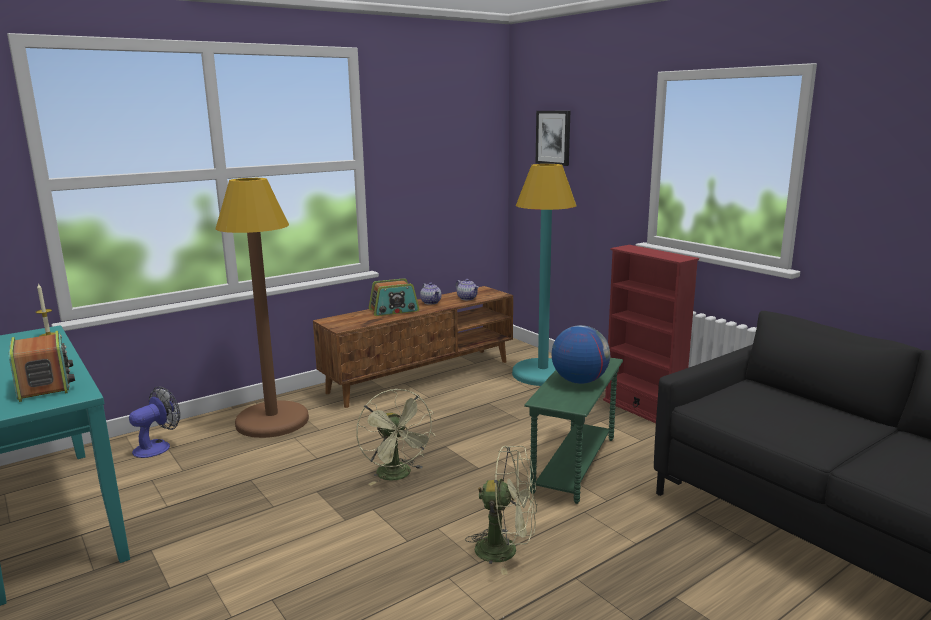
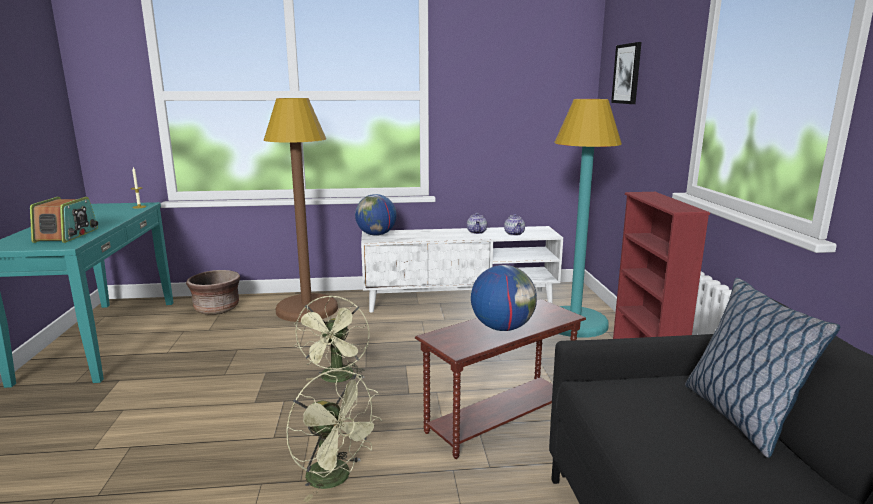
camera: 30 degrees right, 0 degrees up
fan [129,386,180,458] -> brown planter [186,270,240,315]
brown tv stand [313,286,513,408] -> white tv stand [361,226,563,313]
radio [369,278,419,316] -> none
green side table [524,358,623,504] -> brown side table [415,299,586,459]
none -> globe [355,194,397,236]
none -> pillow [685,278,840,458]

